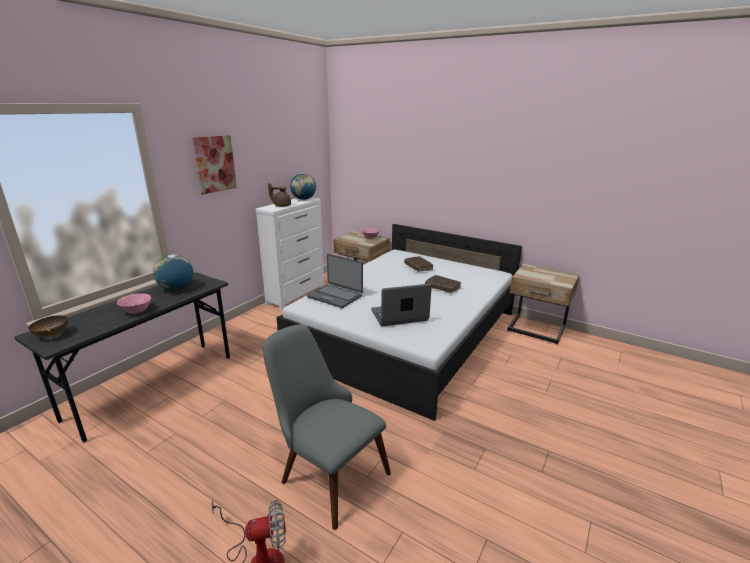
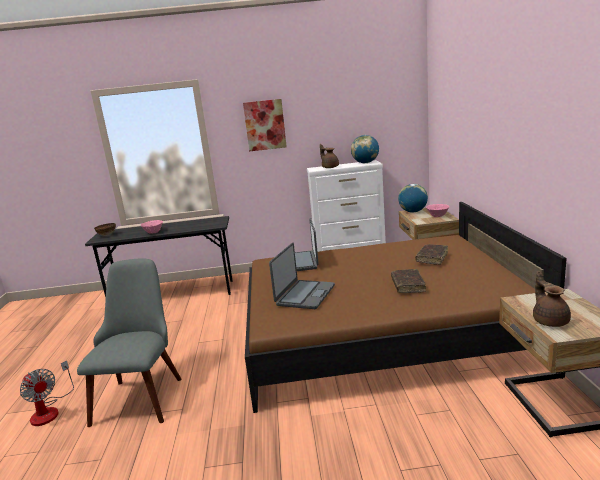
camera: 55 degrees right, 5 degrees down
globe [153,254,193,291] -> globe moved to [398,184,428,213]
white bed [276,224,522,421] -> brown bed [245,202,567,413]
laptop [371,284,432,326] -> laptop turned 75 degrees clockwise [269,243,335,309]
none -> brown teapot [533,271,571,327]

